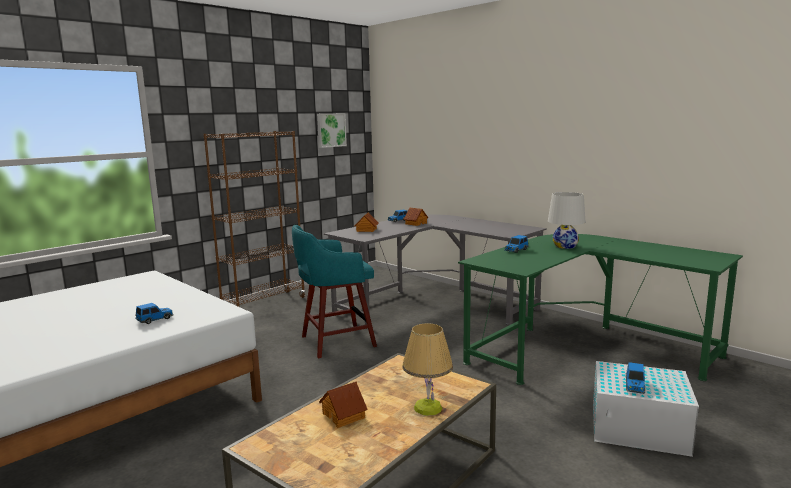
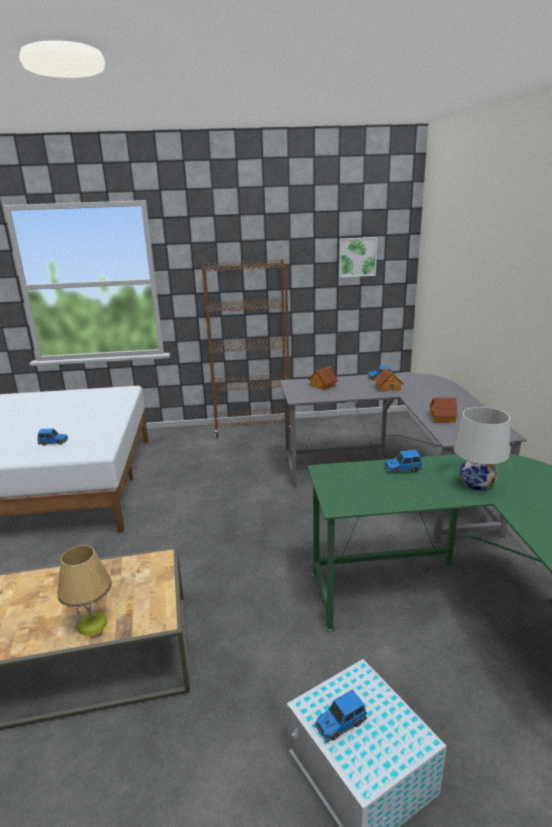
camera: 40 degrees right, 10 degrees up
turquoise stool [292,225,377,358] -> none
toy house [319,381,368,428] -> toy house moved to [430,398,458,423]

